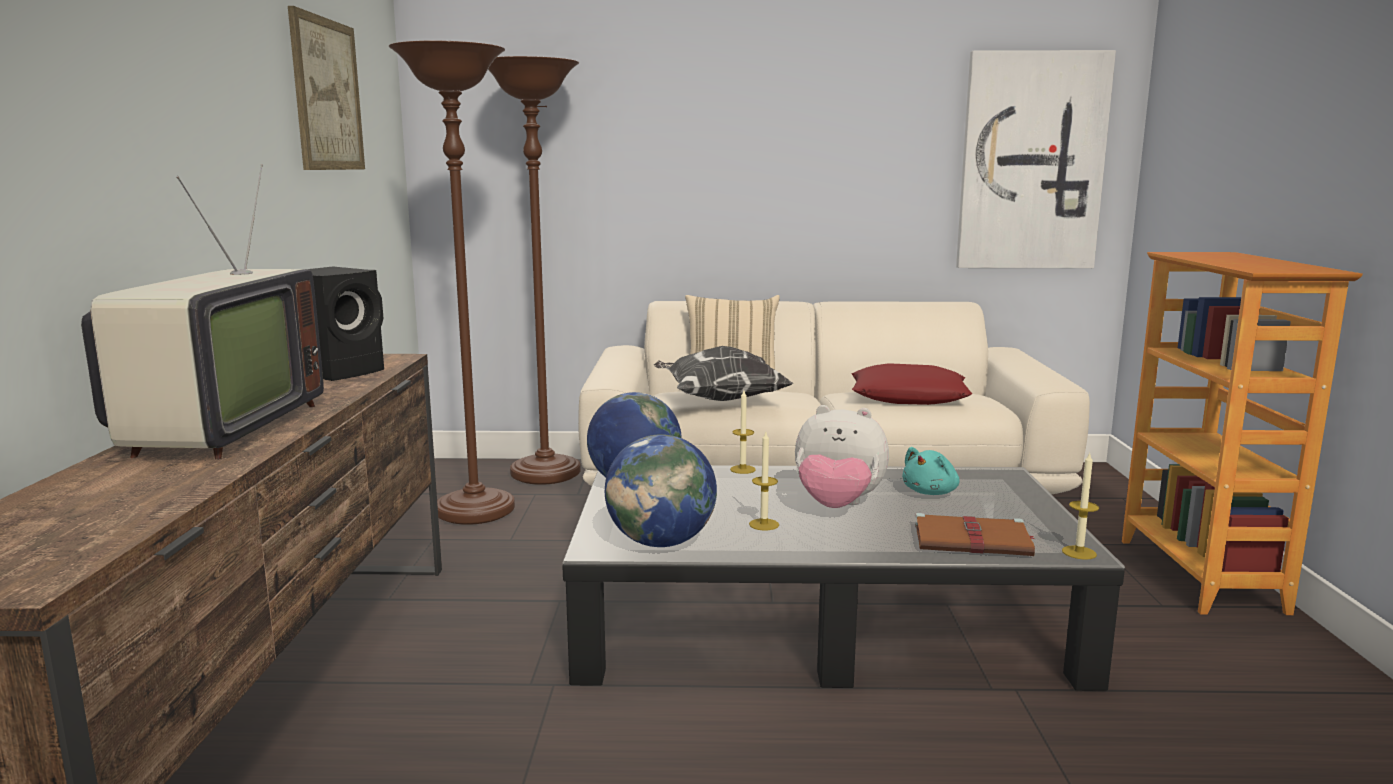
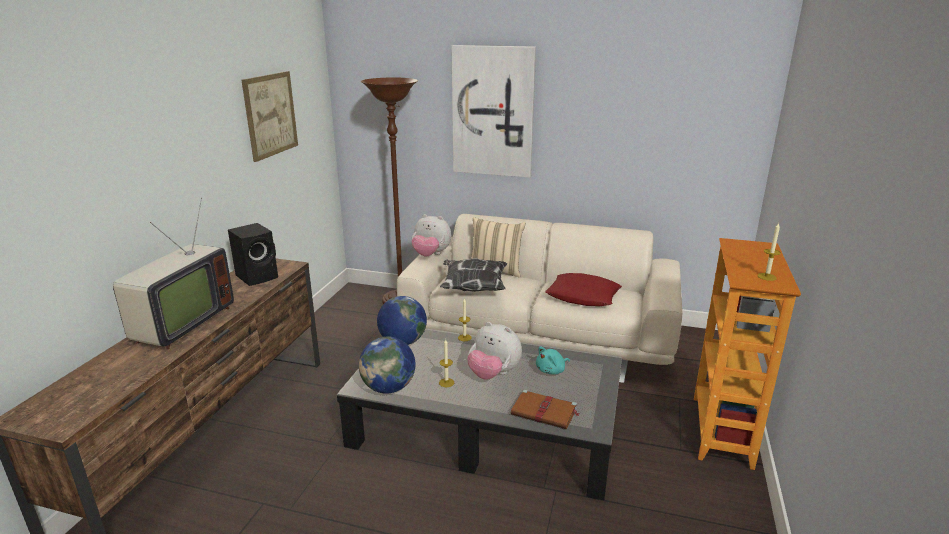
camera: 15 degrees right, 10 degrees up
brown floor lamp [389,41,515,525] -> none
picture [956,50,1116,268] -> picture moved to [451,45,536,178]
candle [1062,452,1099,560] -> candle moved to [757,223,781,281]
none -> plush toy [411,214,451,257]

